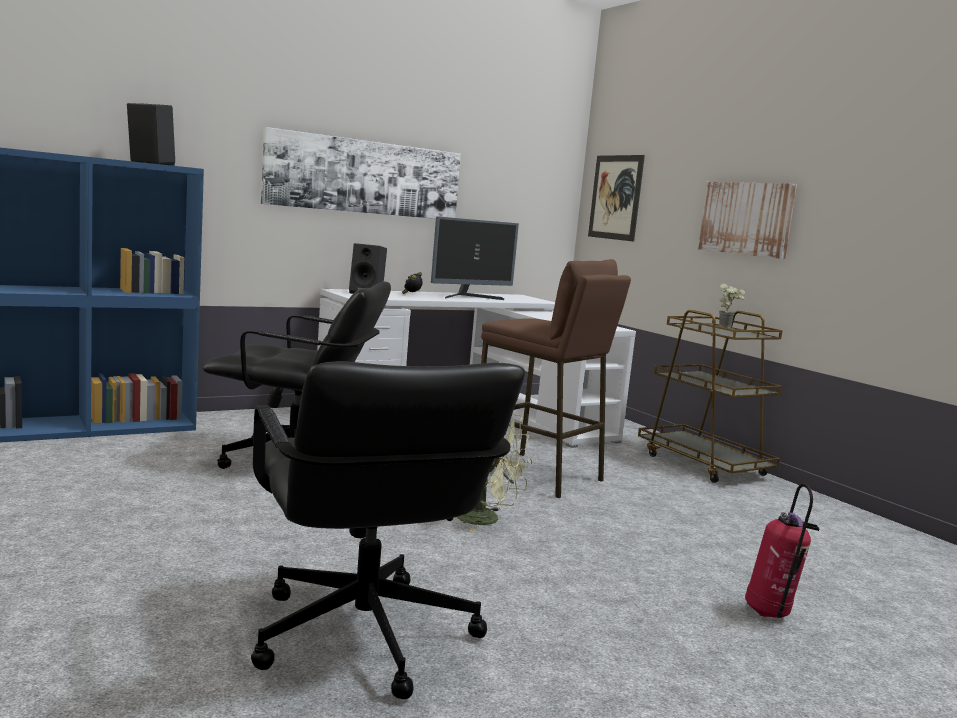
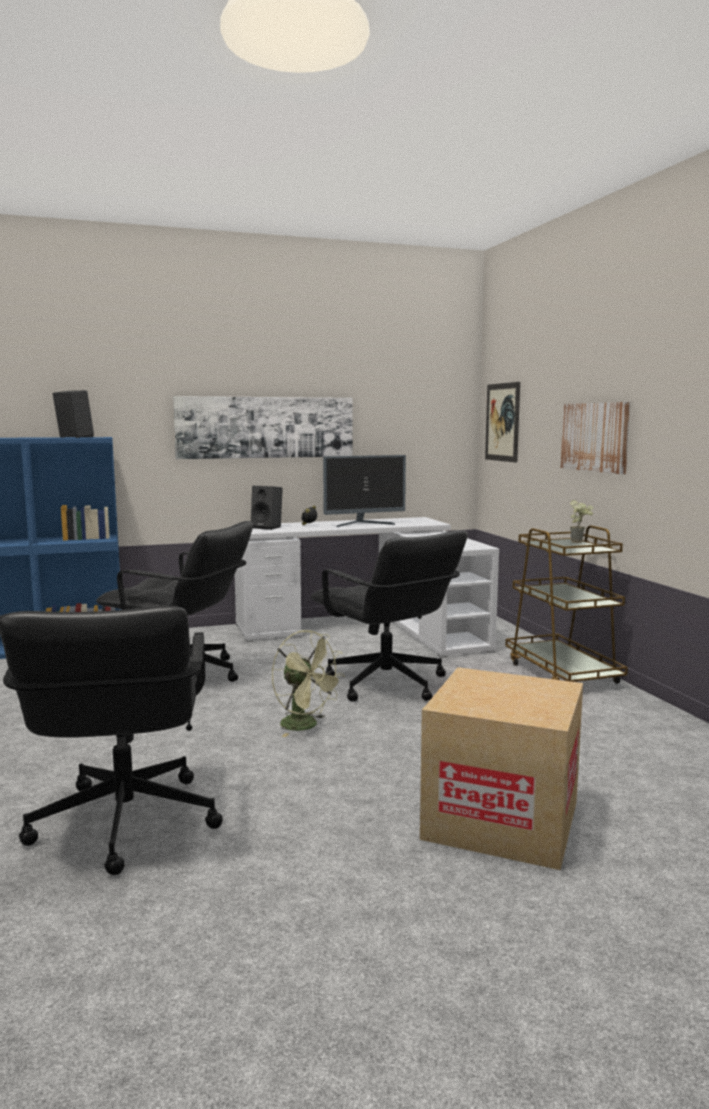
camera: 15 degrees right, 0 degrees up
brown stool [481,259,631,498] -> black office chair [310,530,468,701]
fire extinguisher [745,483,819,618] -> cardboard box [420,667,583,870]

